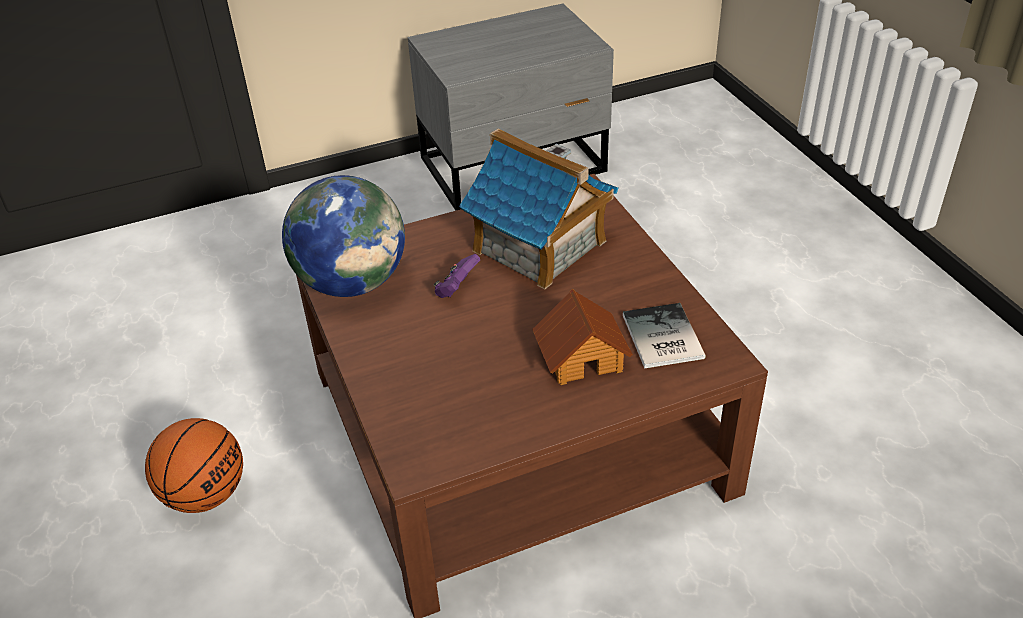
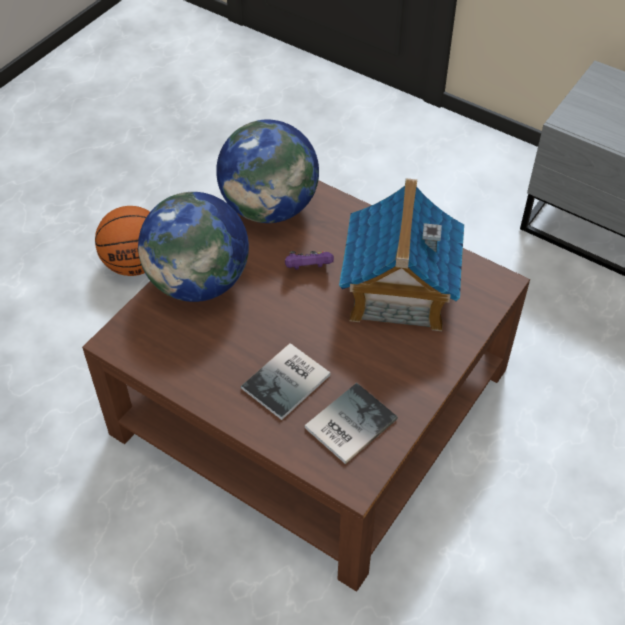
camera: 55 degrees right, 10 degrees up
toy house [532,289,633,385] -> book [241,343,330,420]
none -> globe [138,192,249,302]

